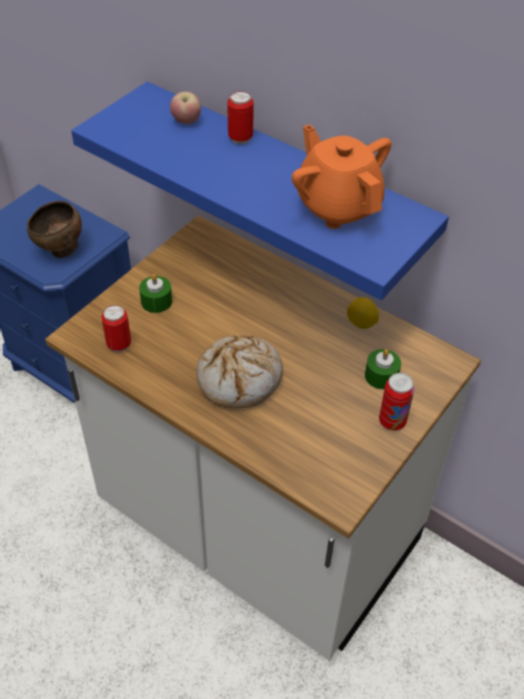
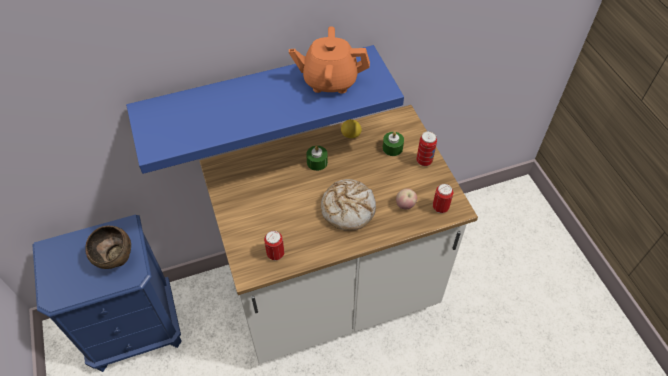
camera: 55 degrees left, 5 degrees up
green candle [139,274,172,313] -> green candle moved to [306,146,328,171]
apple [170,92,201,124] -> apple moved to [396,188,417,210]
can [227,91,254,144] -> can moved to [433,184,453,213]

